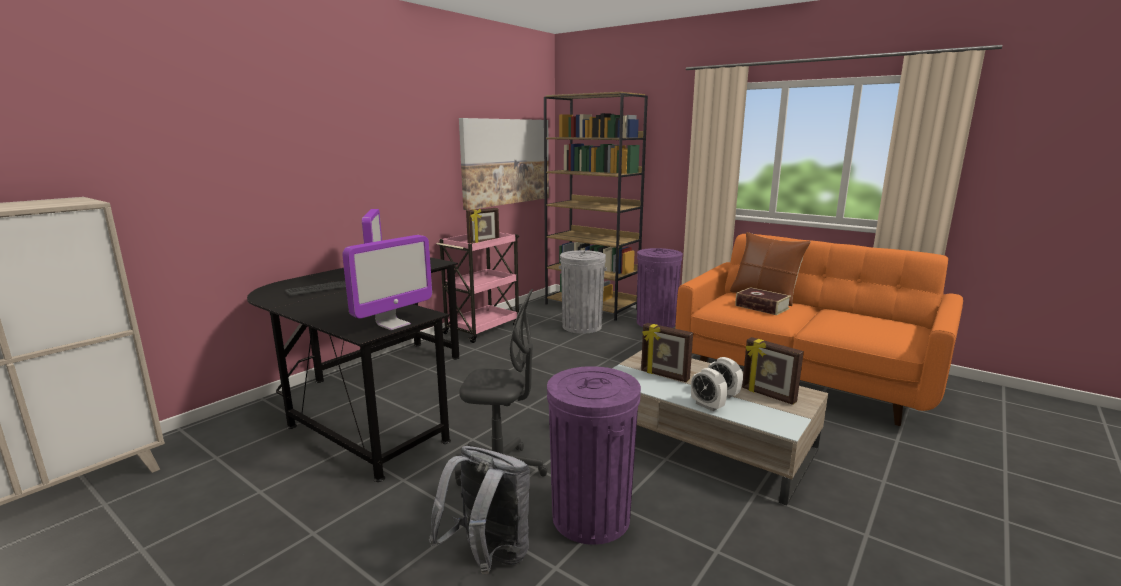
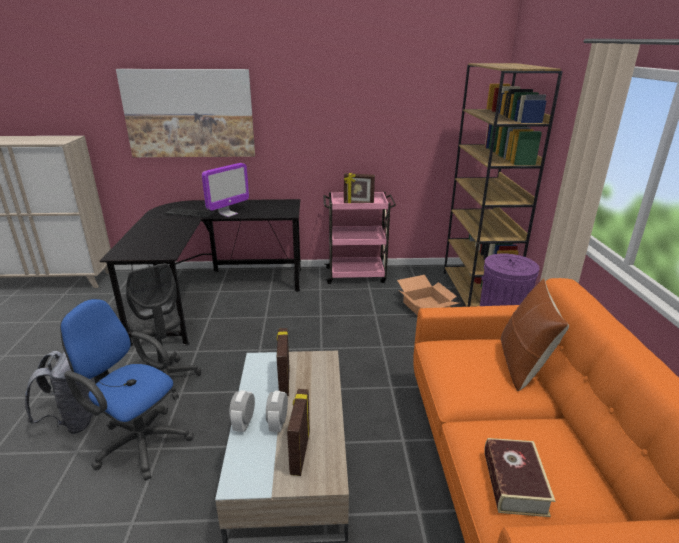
camera: 50 degrees right, 10 degrees up
monitor [342,235,432,330] -> none
picture [459,118,549,210] -> picture moved to [116,69,255,157]
purple trash can [547,366,641,545] -> blue office chair [60,299,194,480]
grey trash can [559,250,607,333] -> cardboard box [397,275,459,316]
book [735,287,791,315] -> book moved to [484,438,555,517]

